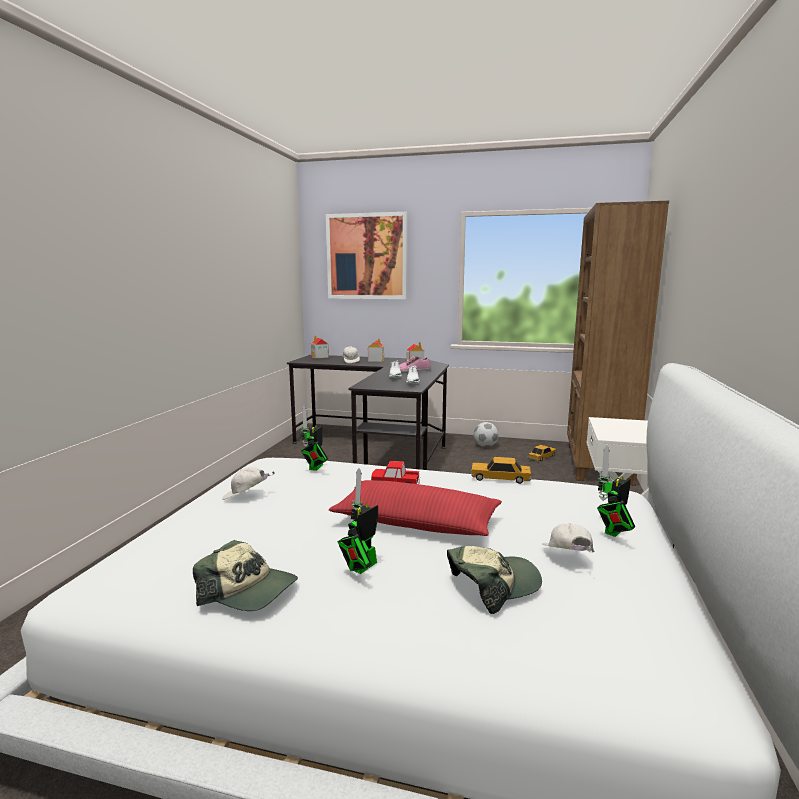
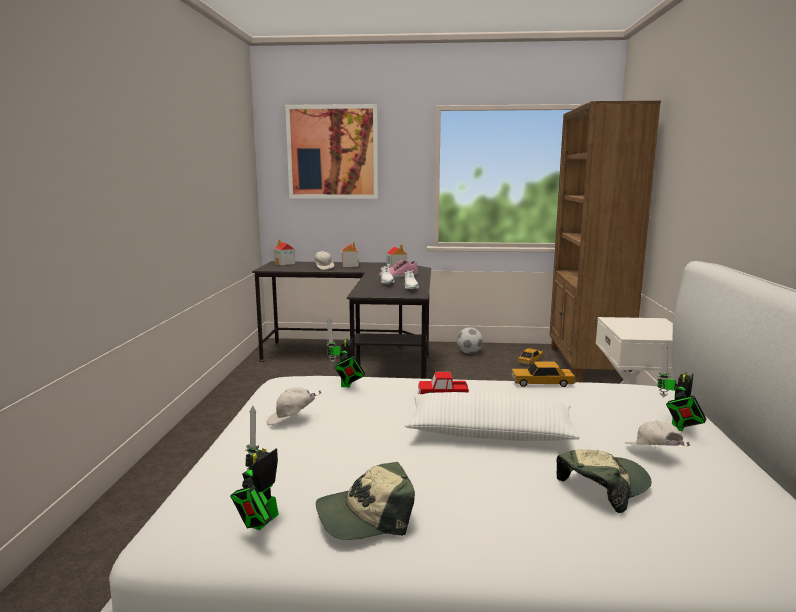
camera: 10 degrees left, 0 degrees up
cap [193,540,298,611] -> cap turned 150 degrees clockwise [316,462,415,540]
red pillow [329,480,502,536] -> white pillow [405,392,580,441]
toy robot [338,468,378,574] -> toy robot moved to [230,406,279,530]

